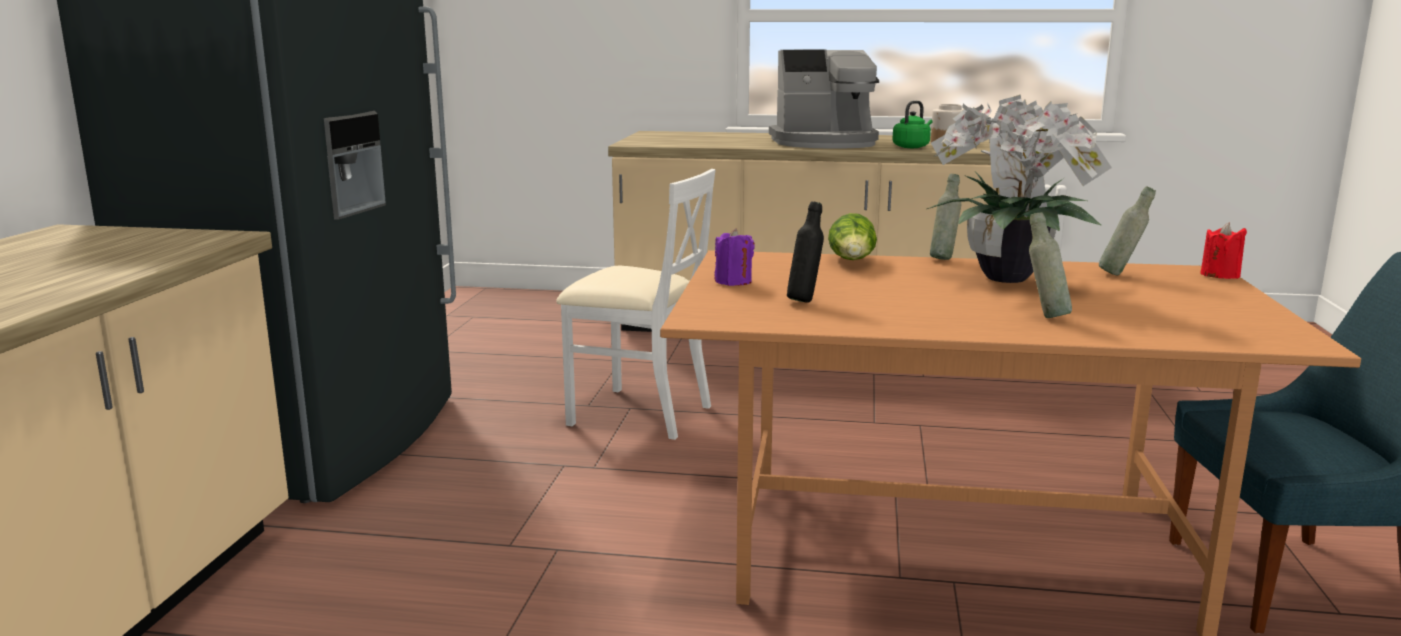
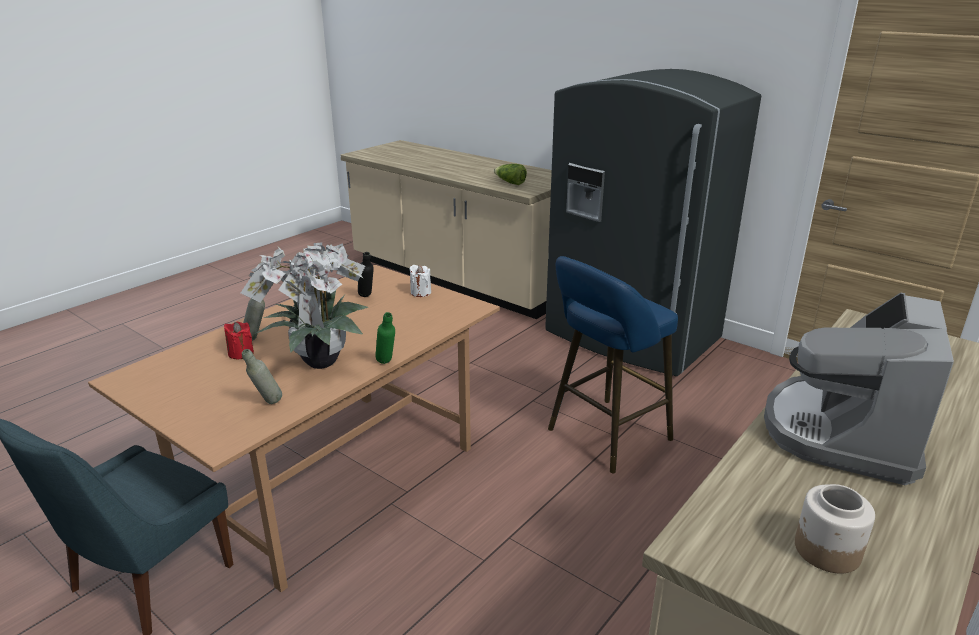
camera: 120 degrees right, 10 degrees up
white chair [556,169,715,440] -> blue stool [548,256,678,473]
purple candle [715,228,755,286] -> white candle [409,265,431,297]
lettuce [828,213,877,260] -> lettuce moved to [494,164,527,185]
green kettle [892,101,932,148] -> none
grey bottle [930,174,961,260] -> green bottle [375,312,395,364]
red candle [1200,223,1247,279] -> red candle moved to [224,322,254,359]

